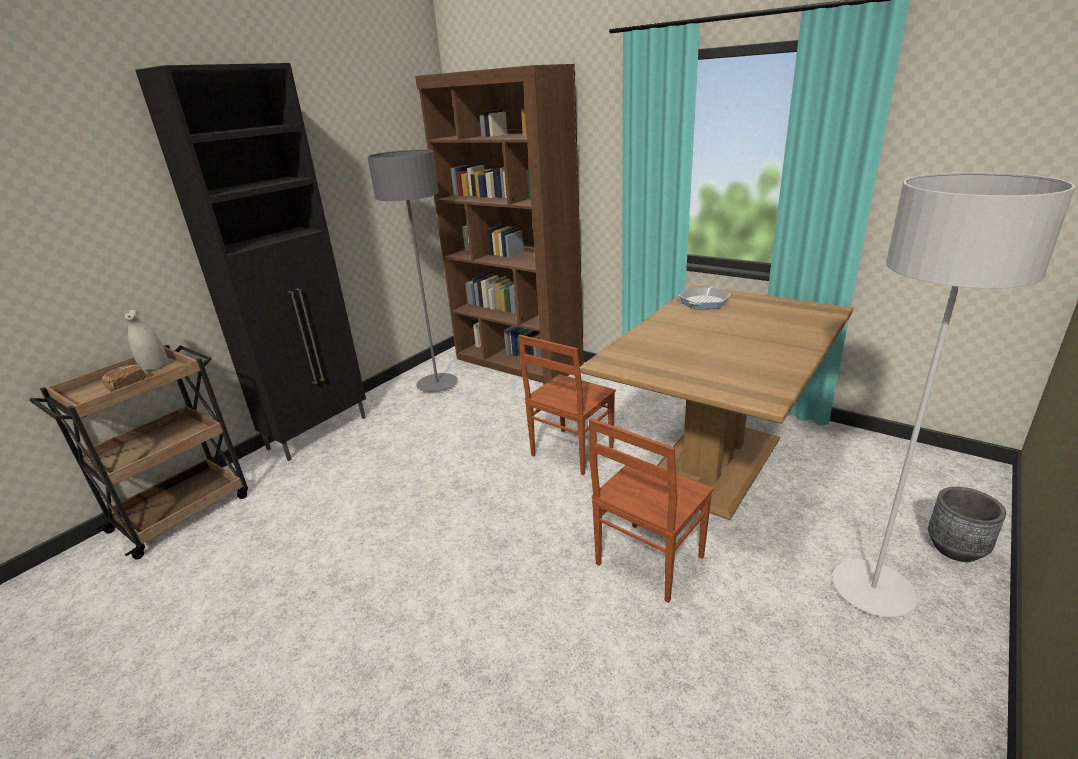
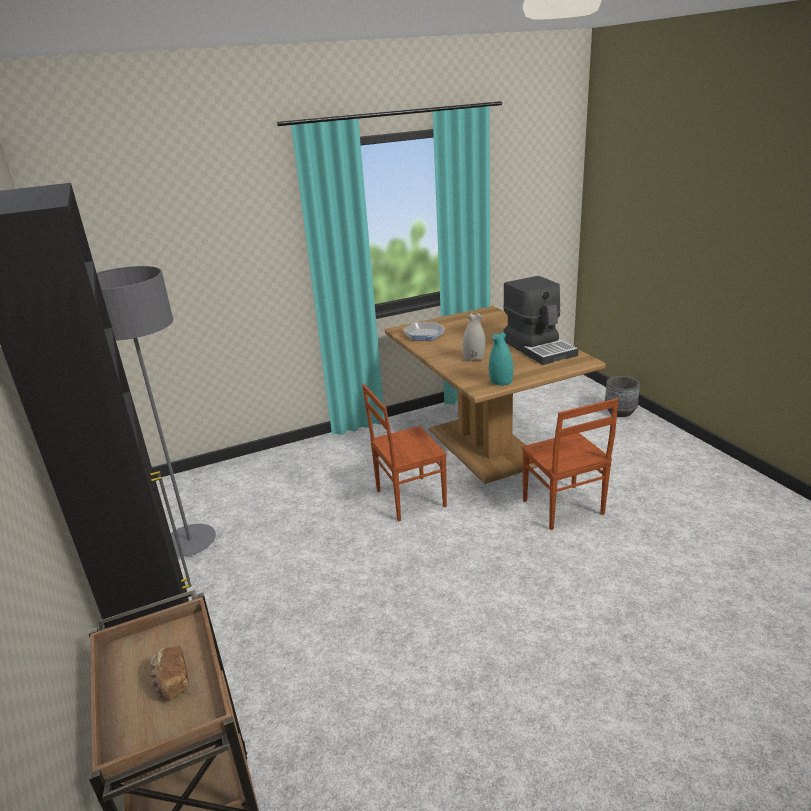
camera: 60 degrees left, 0 degrees up
white vase [125,310,168,371] -> white vase moved to [463,313,486,362]
brown bookcase [415,64,584,385] -> none
brown chair [518,335,616,476] -> brown chair turned 90 degrees clockwise [362,384,447,522]
grey floor lamp [833,172,1075,617] -> none
none -> turquoise vase [489,332,513,385]
none -> coffee machine [504,276,578,365]

